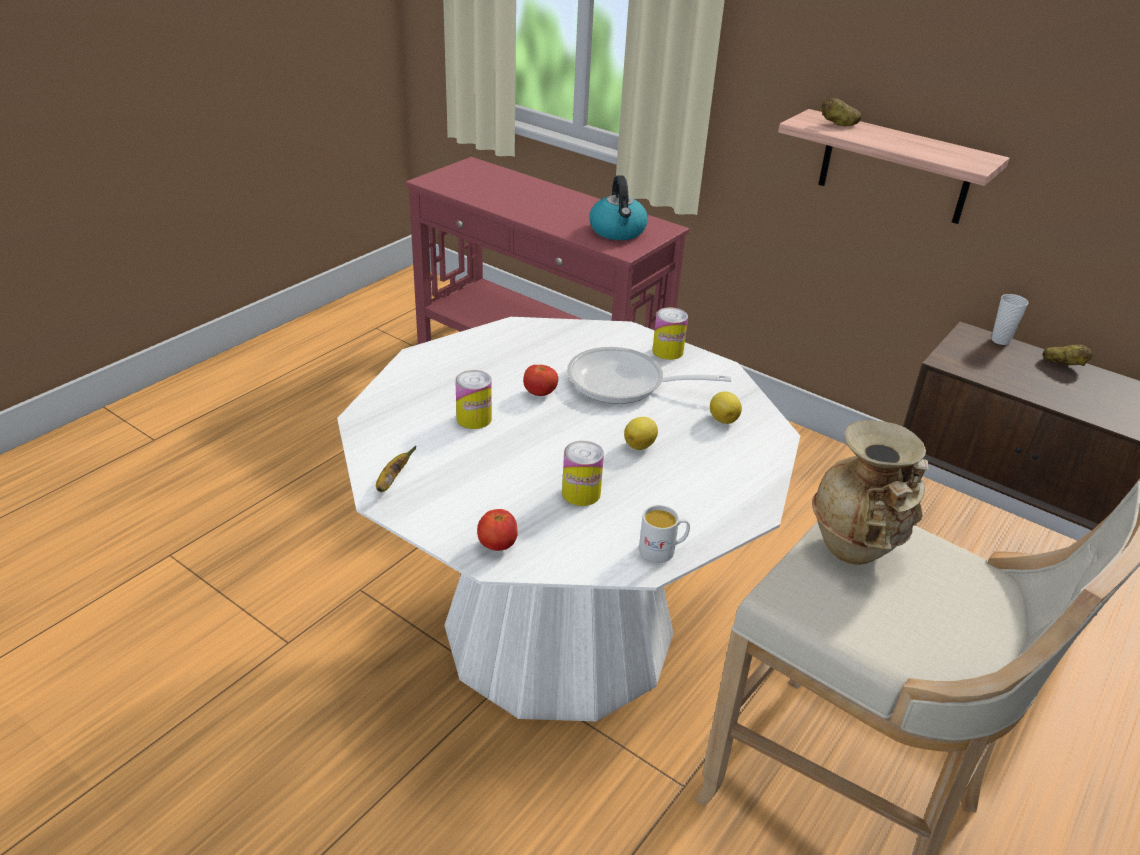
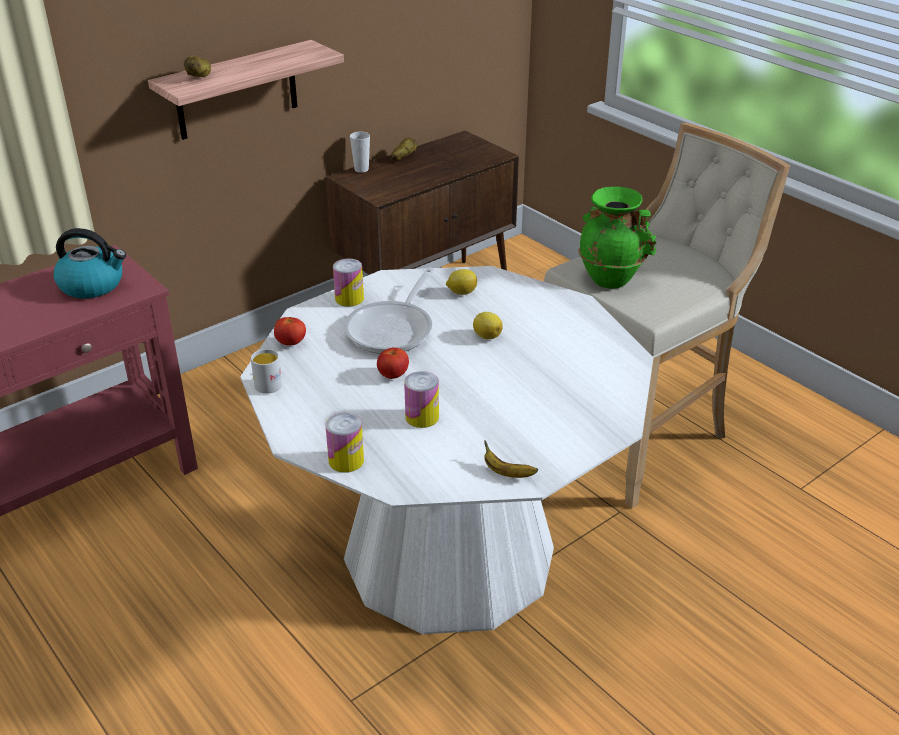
camera: 75 degrees left, 0 degrees up
tomato [477,509,518,551] -> tomato moved to [274,317,306,345]
can [562,441,604,506] -> can moved to [325,413,364,473]
white mug [639,505,690,563] -> white mug moved to [251,349,282,394]
beige vase [812,420,929,565] -> green vase [578,187,656,289]

